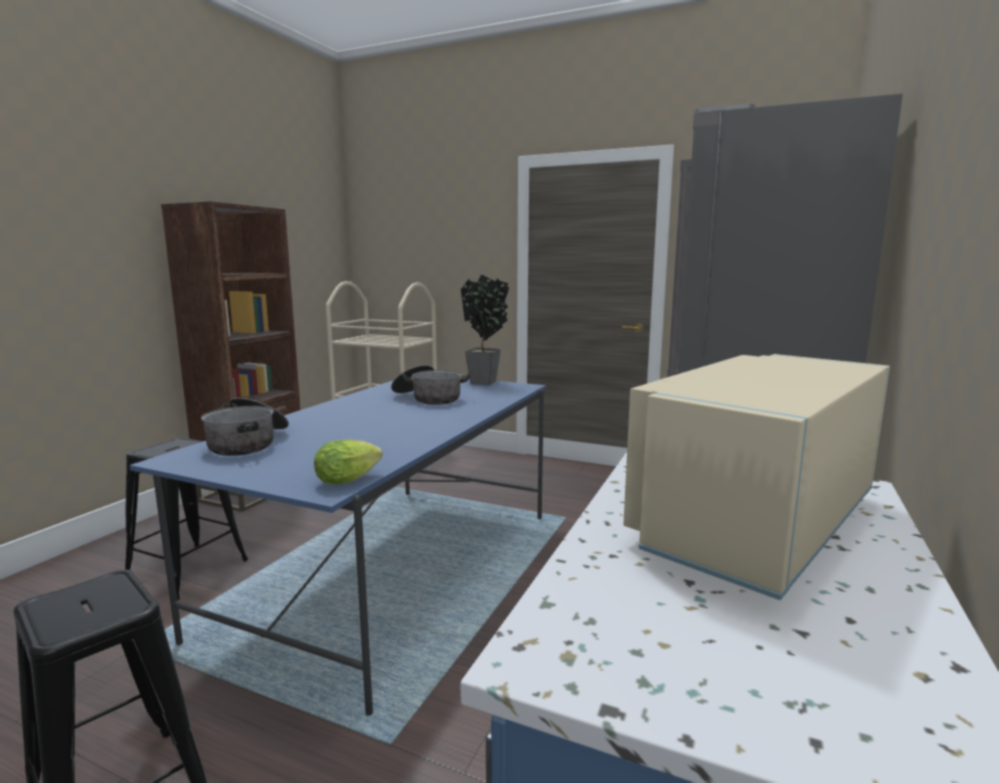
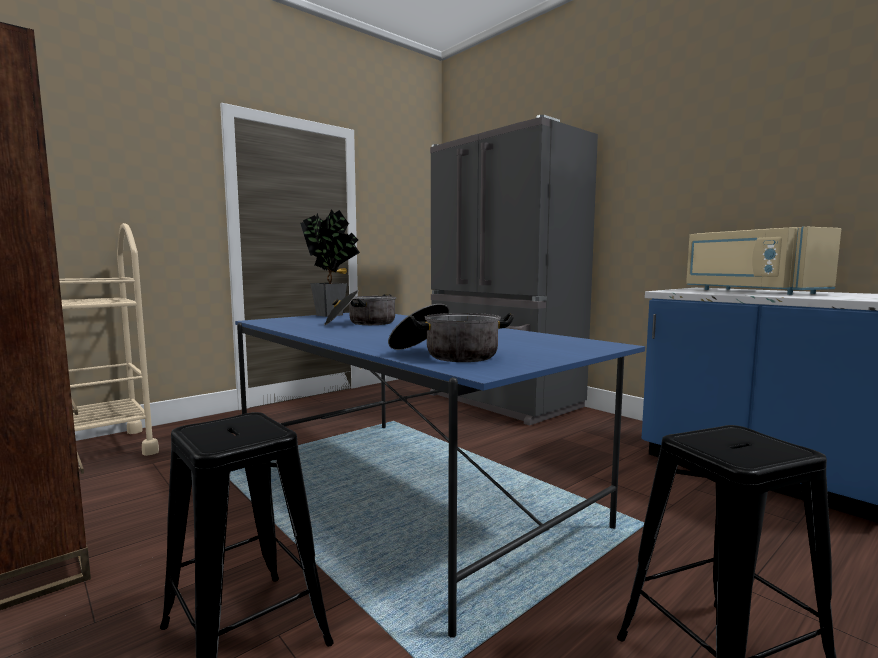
camera: 65 degrees left, 5 degrees down
lettuce [314,439,383,485] -> none

